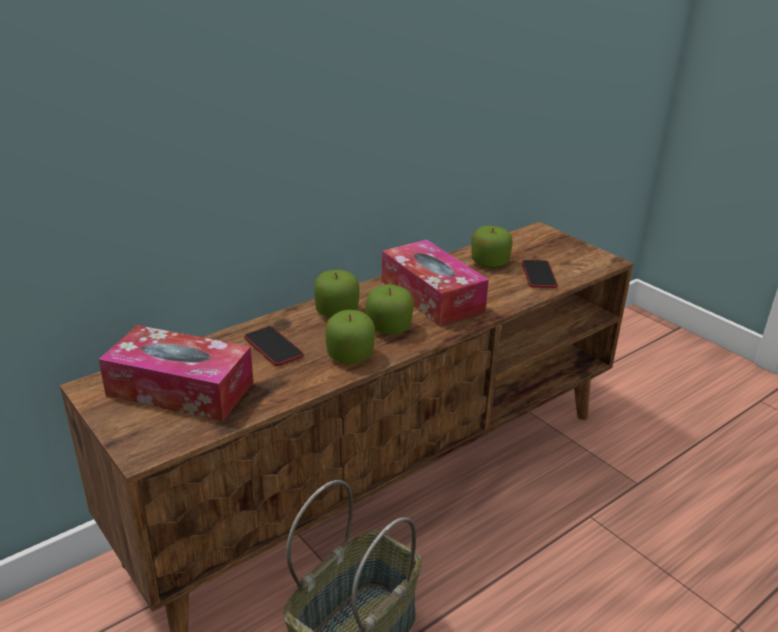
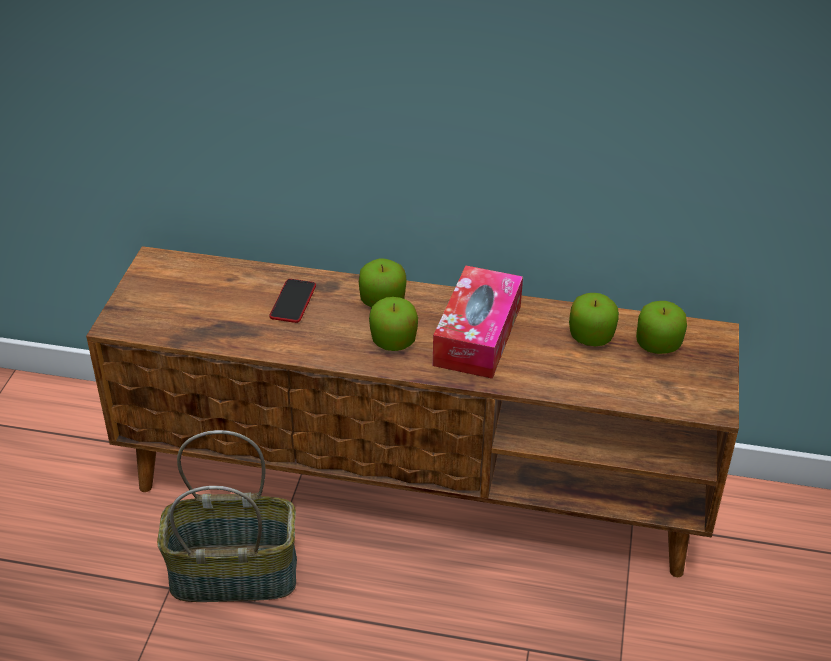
camera: 50 degrees right, 10 degrees up
tissue box [99,325,253,421] -> none
apple [325,310,375,364] -> apple moved to [636,301,687,354]
phone [521,260,558,288] -> none

